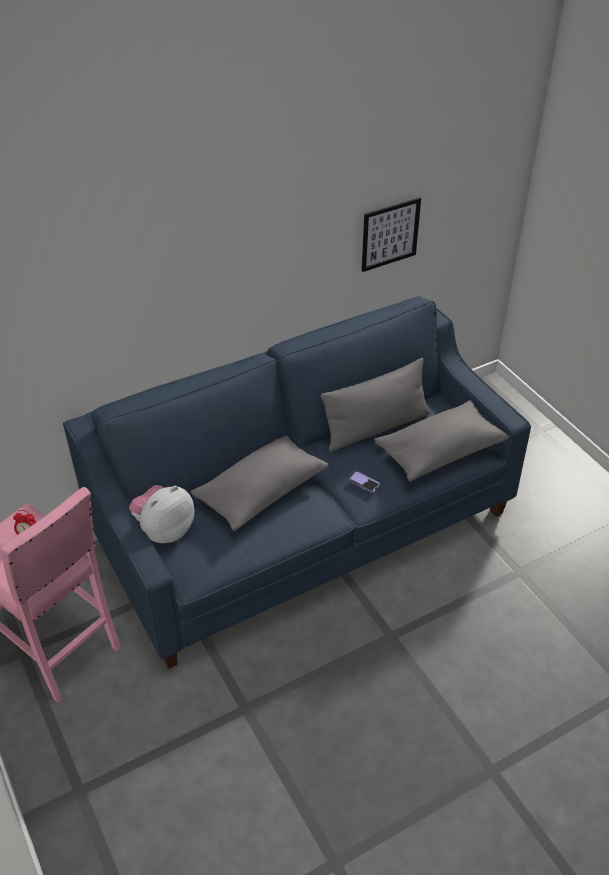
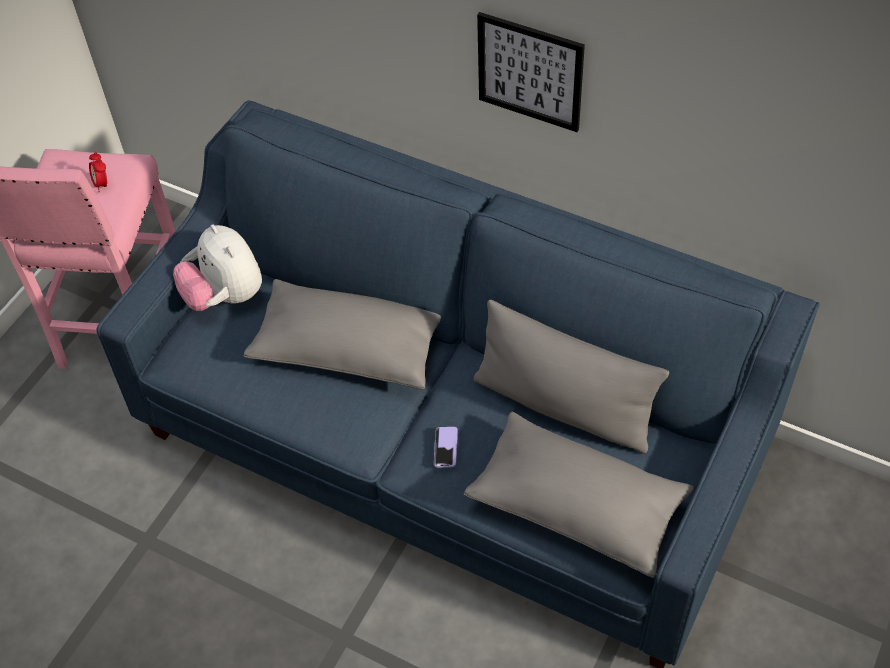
camera: 60 degrees right, 10 degrees up
plush toy [129,485,194,543] -> plush toy turned 135 degrees counterclockwise [173,224,262,311]
picture [361,197,421,272] -> picture moved to [477,12,585,132]

